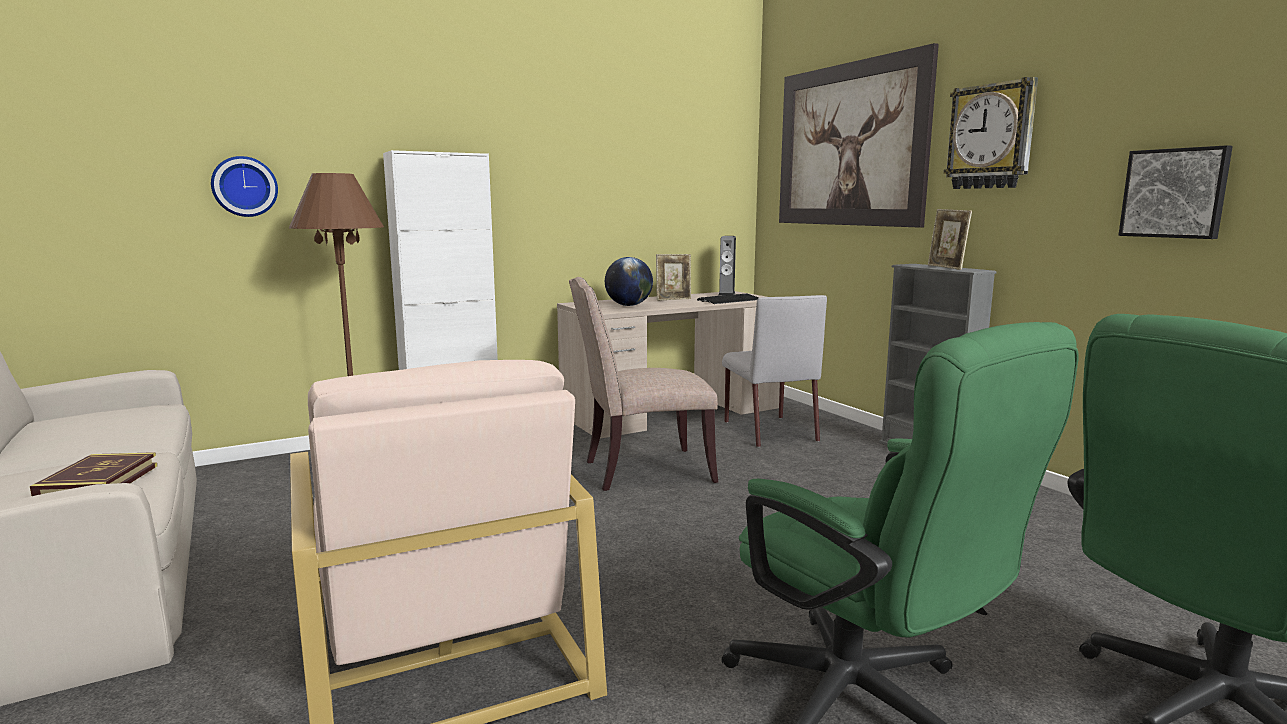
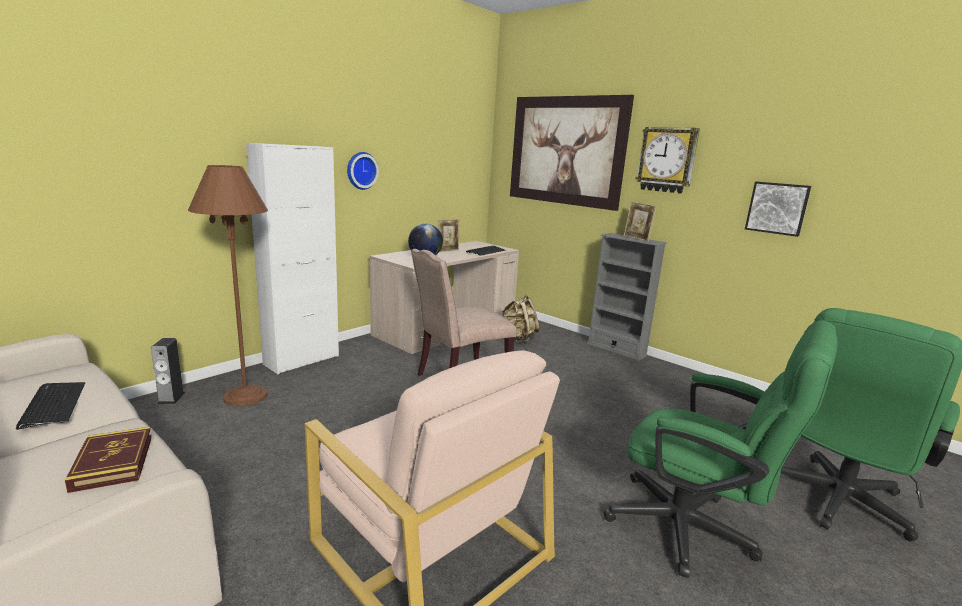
camera: 20 degrees left, 5 degrees up
wall clock [211,156,278,217] -> wall clock moved to [347,152,379,190]
speaker [718,236,736,296] -> speaker moved to [151,338,185,404]
grey chair [722,295,827,447] -> beige backpack [502,295,540,343]
none -> keyboard [16,382,85,430]

